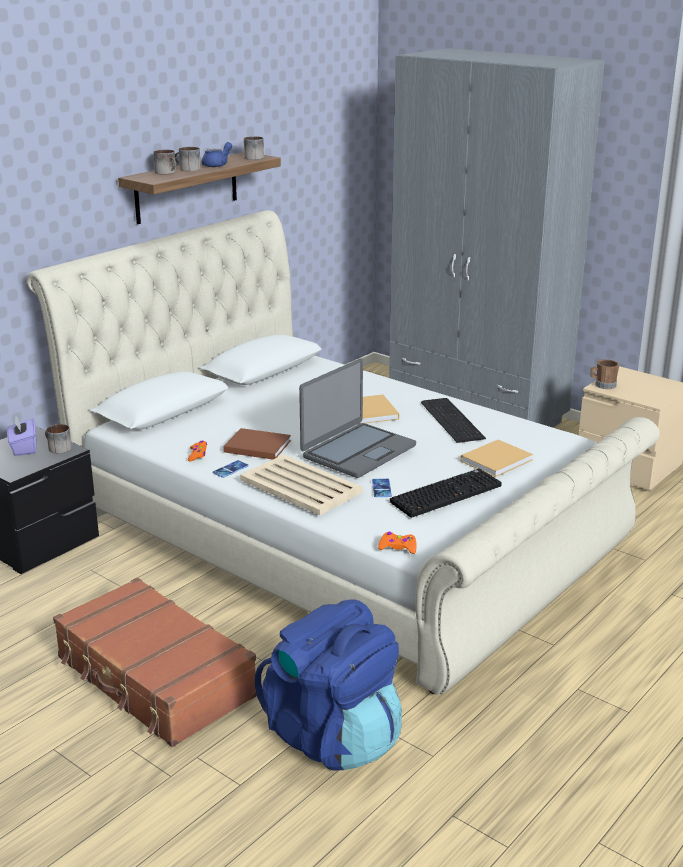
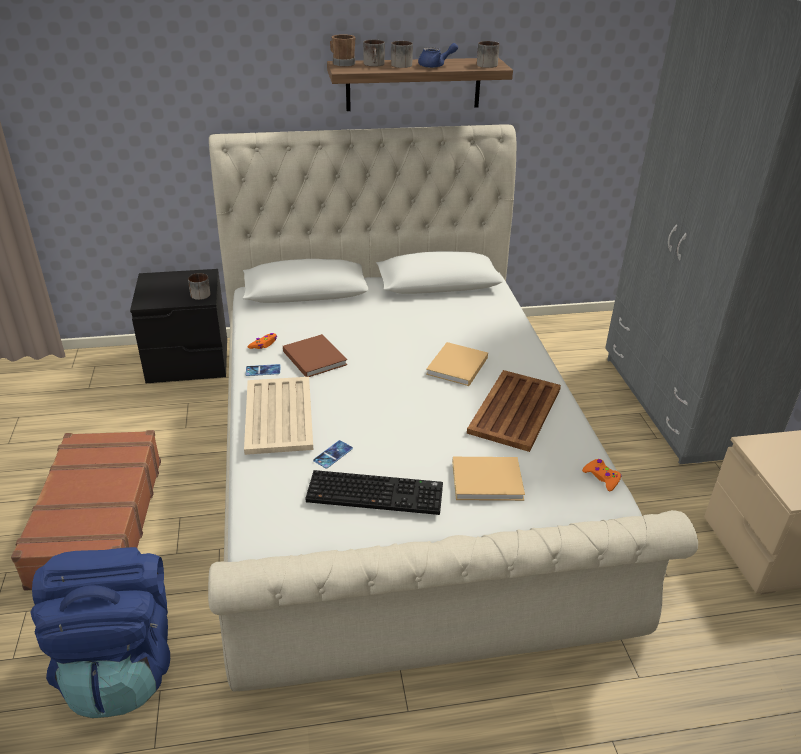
camera: 40 degrees right, 10 degrees up
purple tissue box [7,416,37,456] -> none
laptop [299,359,416,478] -> none
orange game controller [378,532,416,554] -> orange game controller moved to [582,459,622,491]
keyboard [421,398,486,443] -> brown tray [467,370,561,452]
brown mug [591,359,619,389] -> brown mug moved to [330,34,355,67]

